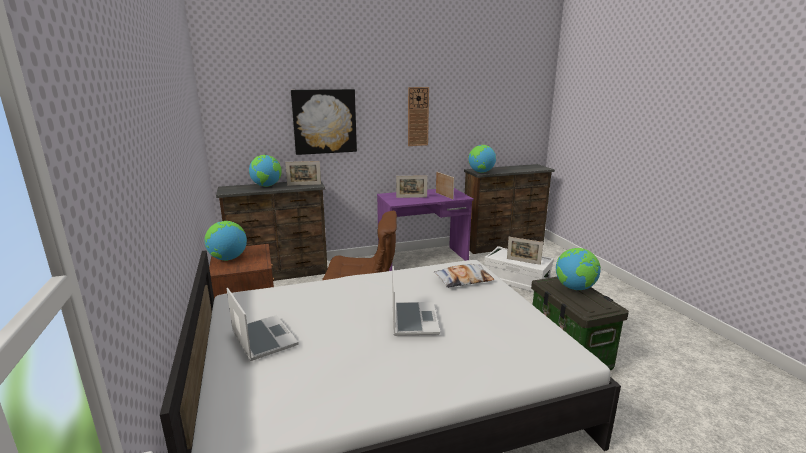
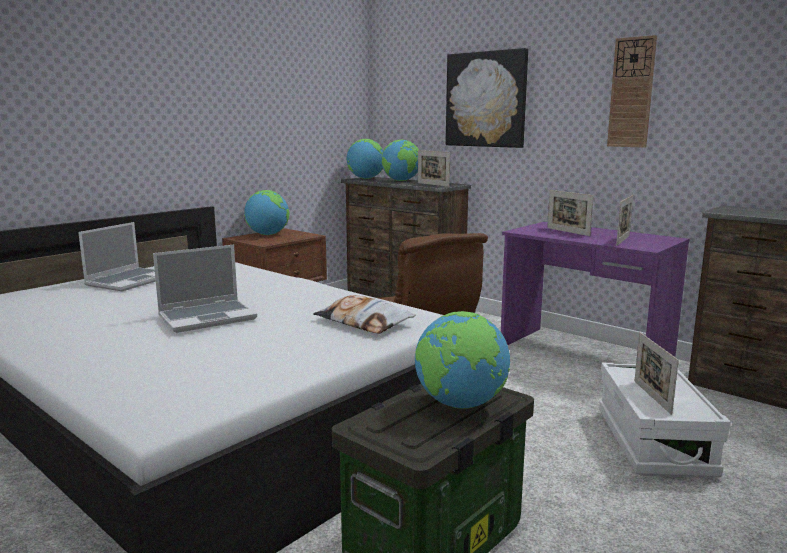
camera: 60 degrees right, 5 degrees down
globe [468,145,496,173] -> globe moved to [346,139,383,179]

